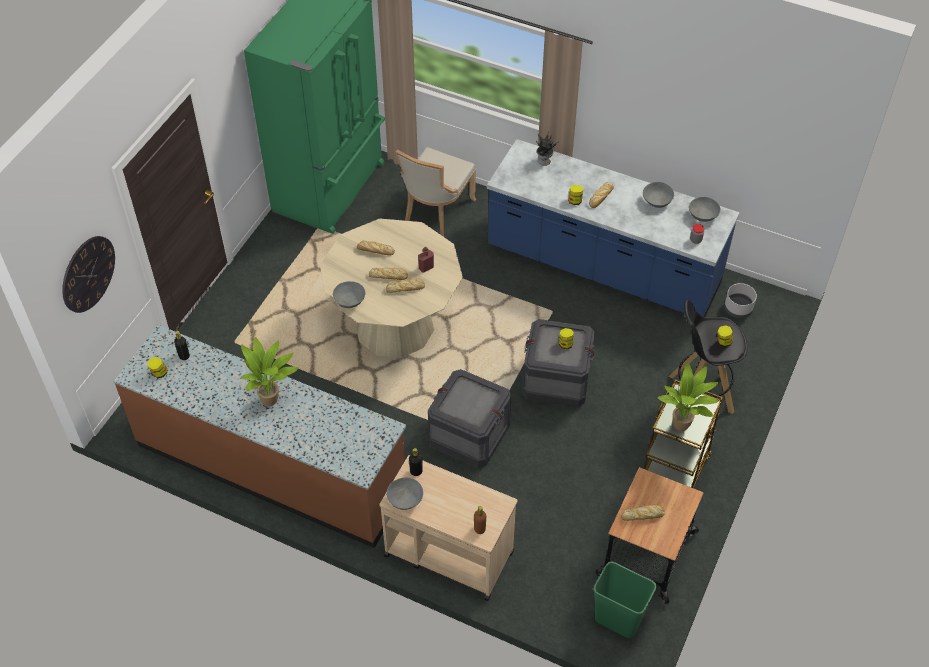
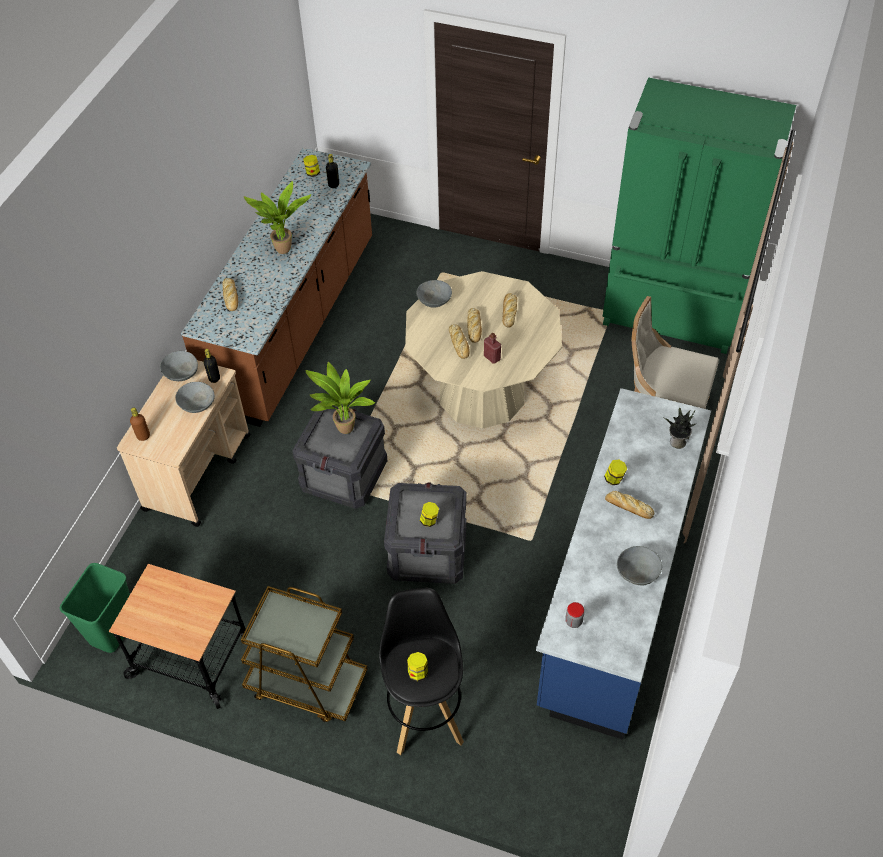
camera: 85 degrees right, 0 degrees up
wall clock [62,236,115,313] -> none
bread [621,505,665,521] -> bread moved to [222,278,238,311]
potted plant [658,362,719,431] -> potted plant moved to [305,362,375,434]
grey bowl [689,197,721,222] -> grey bowl moved to [175,382,215,413]
grey planter [724,283,757,318] -> none

